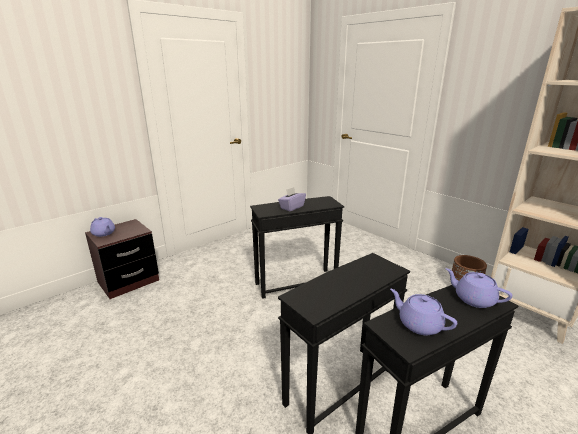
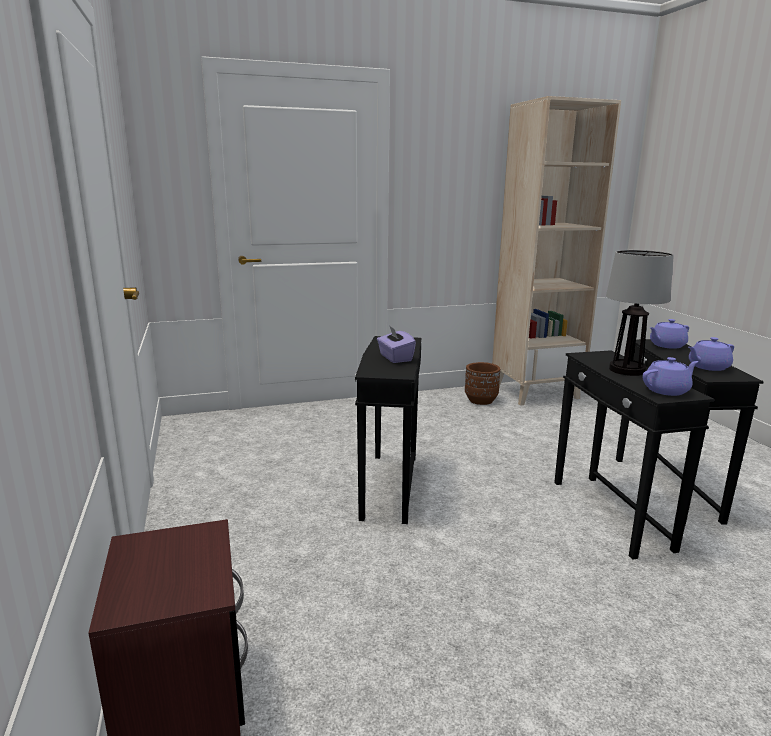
camera: 65 degrees left, 5 degrees down
purple teapot [90,217,115,237] -> purple teapot moved to [642,357,699,396]
none -> table lamp [606,250,674,376]

